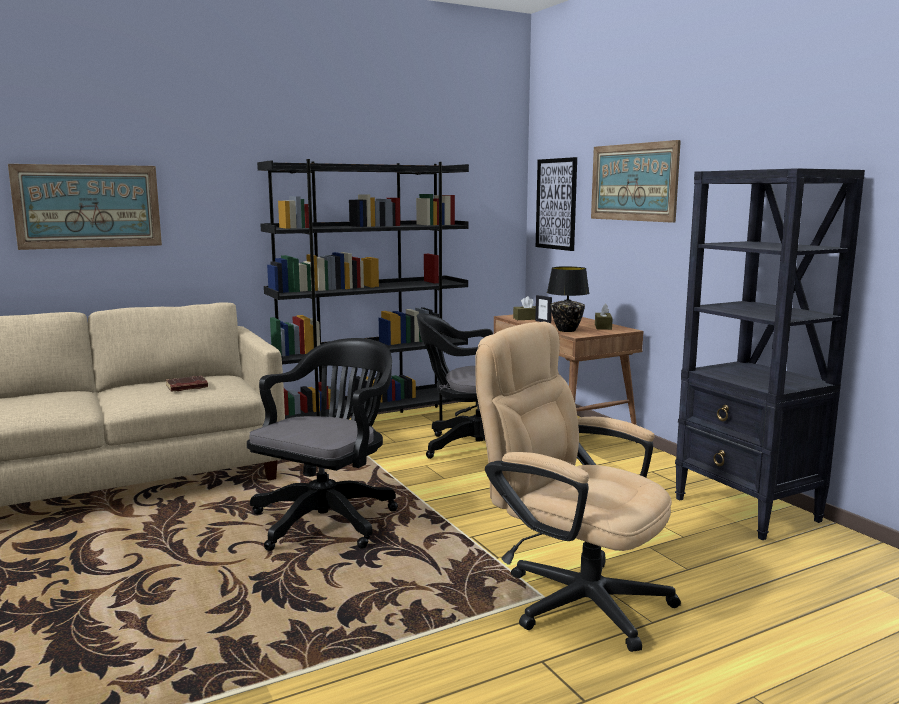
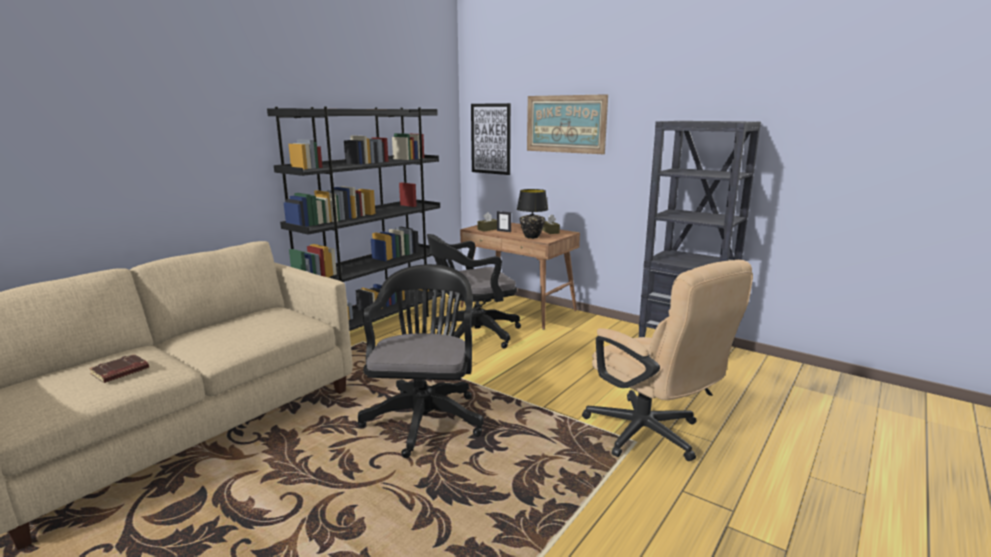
camera: 25 degrees left, 5 degrees up
picture [8,164,162,250] -> none
brown book [166,376,208,392] -> brown book moved to [89,354,149,383]
beige office chair [475,322,681,652] -> beige office chair turned 135 degrees counterclockwise [582,260,753,461]

